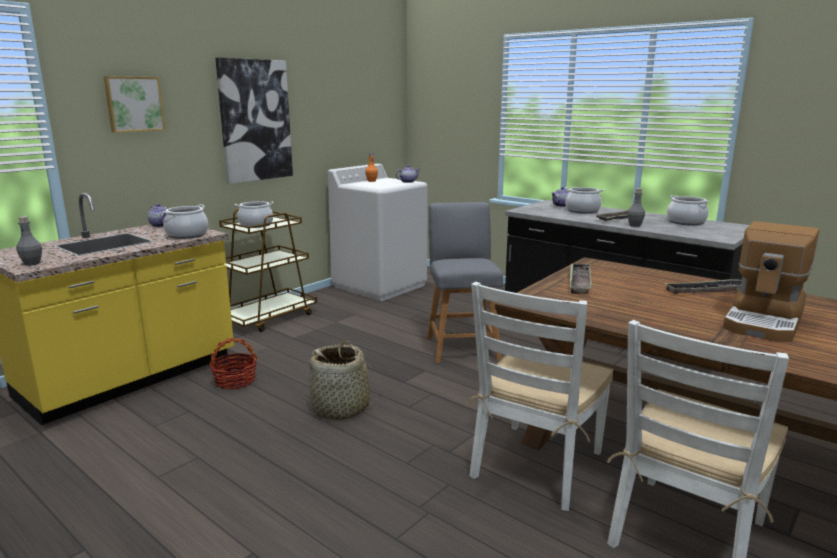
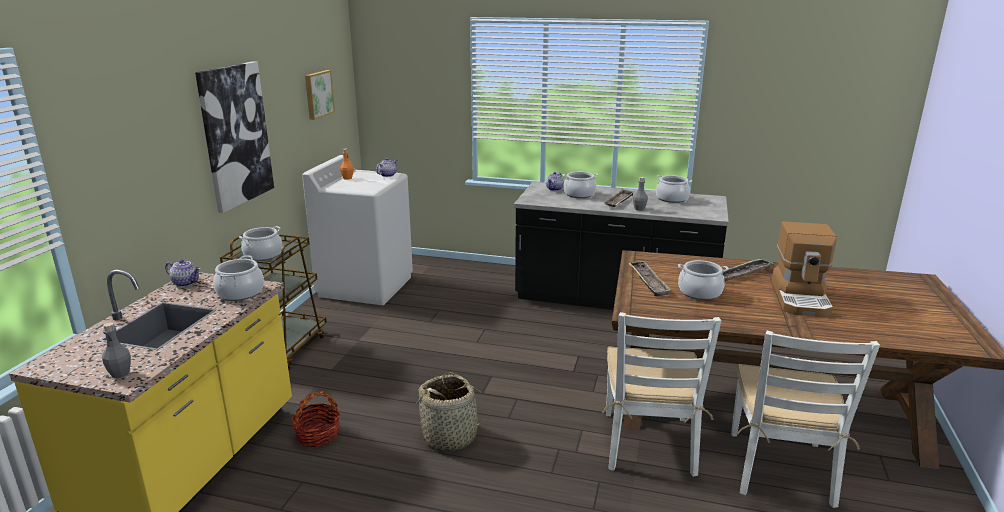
camera: 25 degrees left, 5 degrees up
picture [103,76,166,133] -> picture moved to [305,70,335,120]
grey chair [427,202,503,363] -> none
none -> cooking pot [678,260,729,300]

